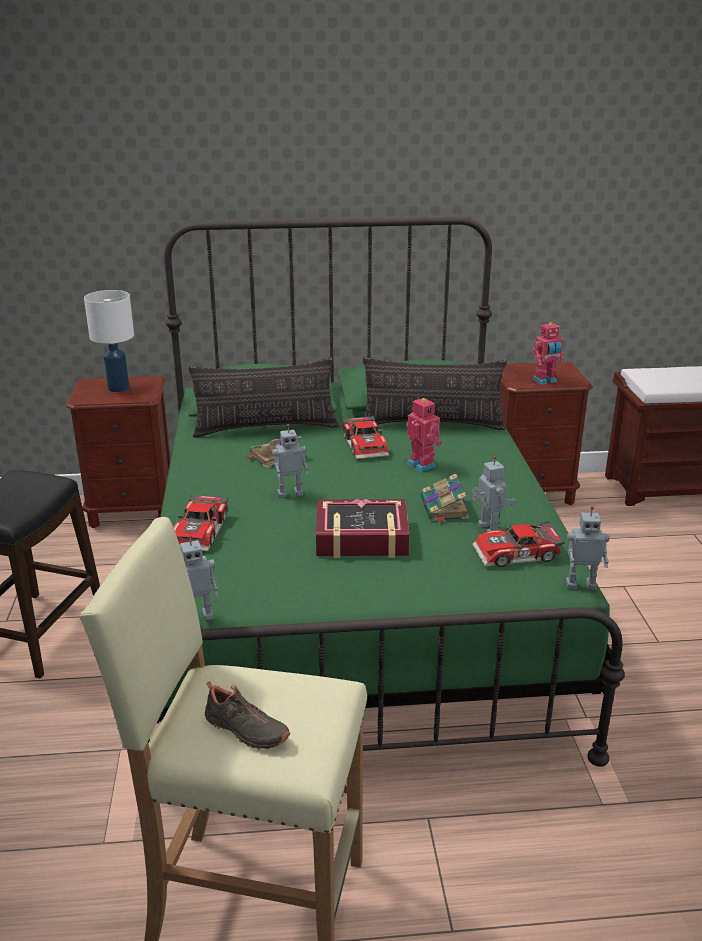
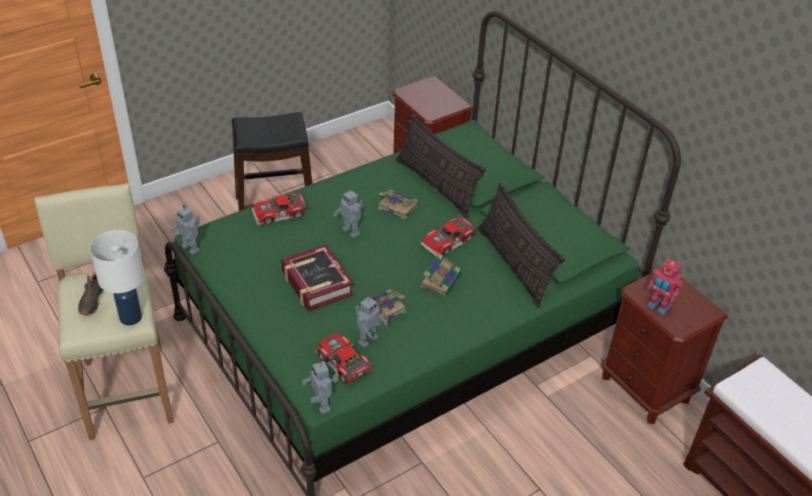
camera: 60 degrees right, 15 degrees up
white table lamp [84,290,134,392] -> white table lamp moved to [90,230,145,325]
toy robot [406,397,442,472] -> book [420,253,461,296]

